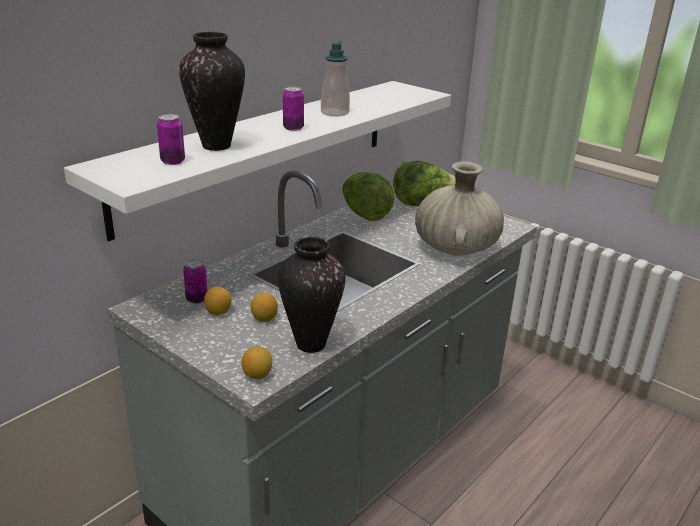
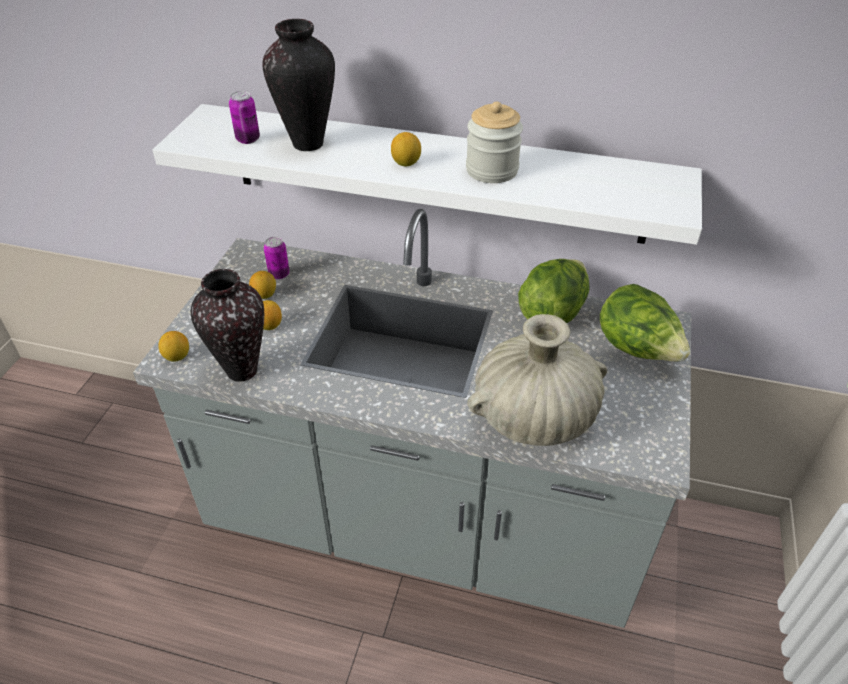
camera: 65 degrees right, 15 degrees up
can [283,87,304,131] -> lemon [391,132,421,167]
soap dispenser [321,41,350,117] -> jar [466,101,523,183]

